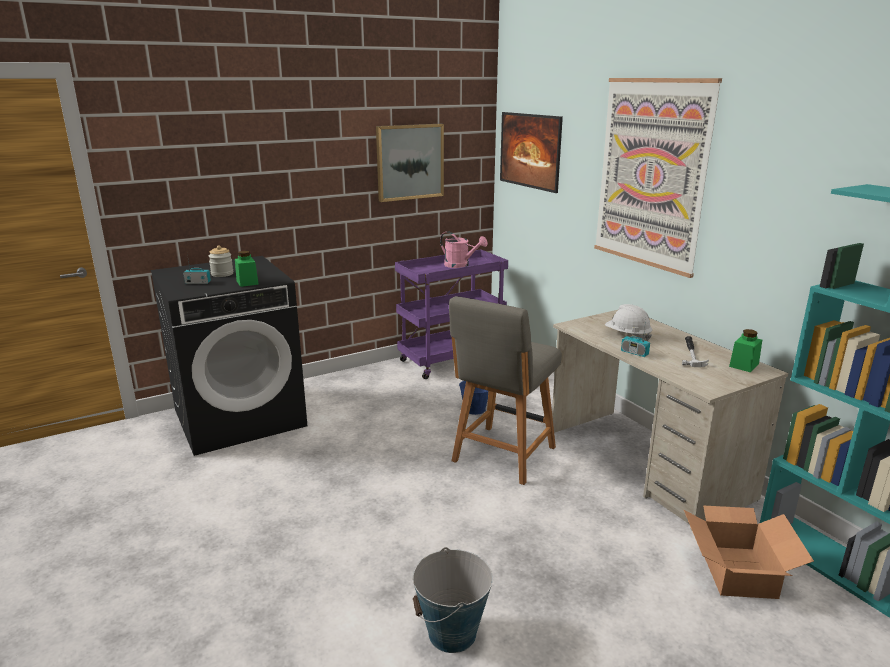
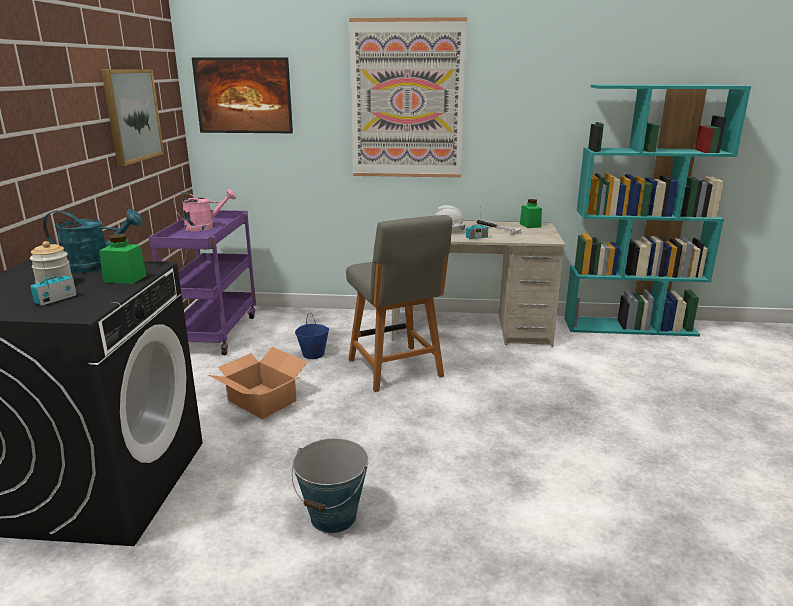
camera: 55 degrees left, 0 degrees up
bucket [413,547,493,653] -> bucket moved to [292,438,369,533]
cardboard box [684,506,814,599] -> cardboard box moved to [209,347,308,419]
none -> turquoise watering can [43,209,143,273]

